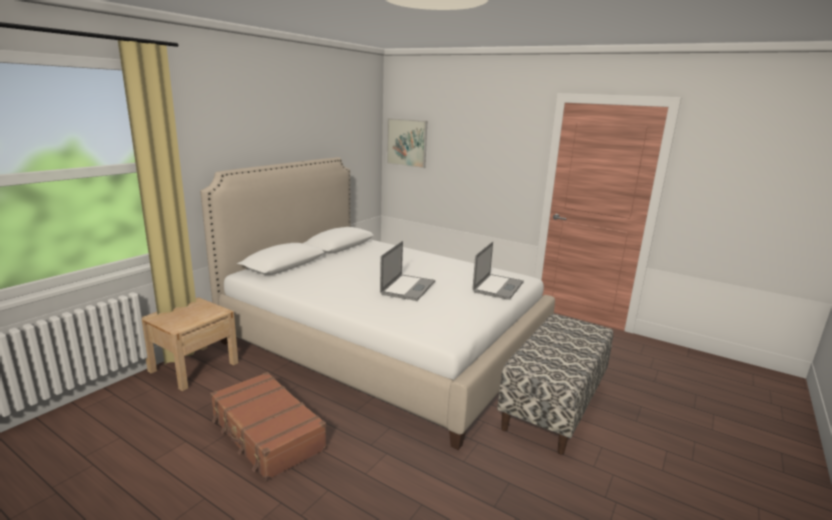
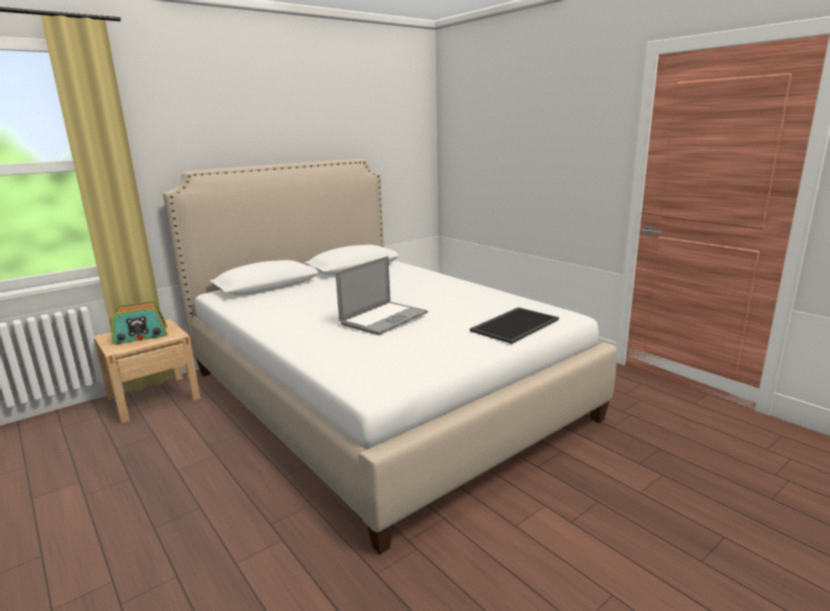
camera: 20 degrees right, 0 degrees up
brown suitcase [210,372,327,481] -> none
picture [387,118,427,168] -> none
laptop [472,242,524,300] -> tray [470,307,559,344]
bench [497,314,613,455] -> none
none -> radio [111,301,168,345]

